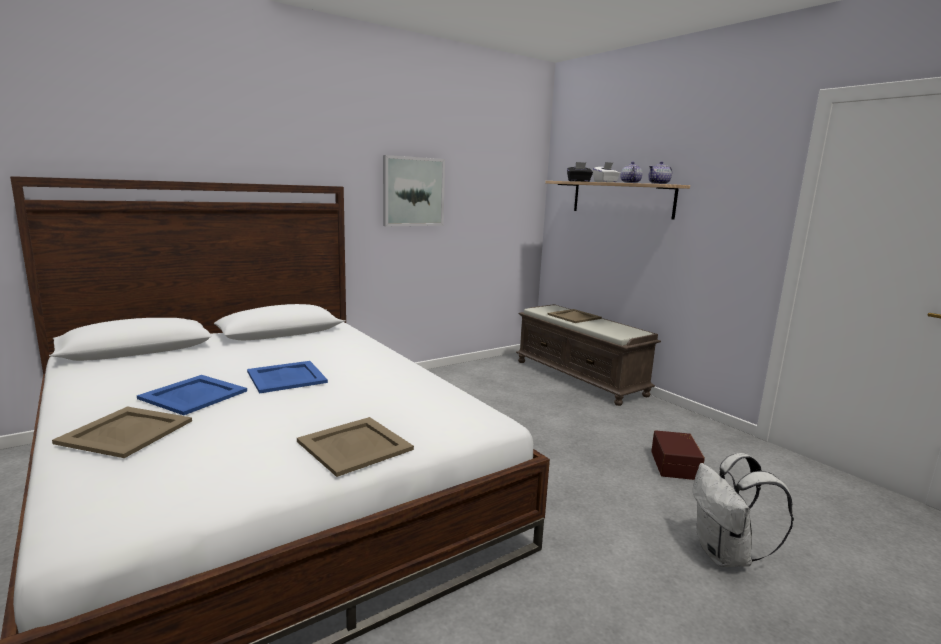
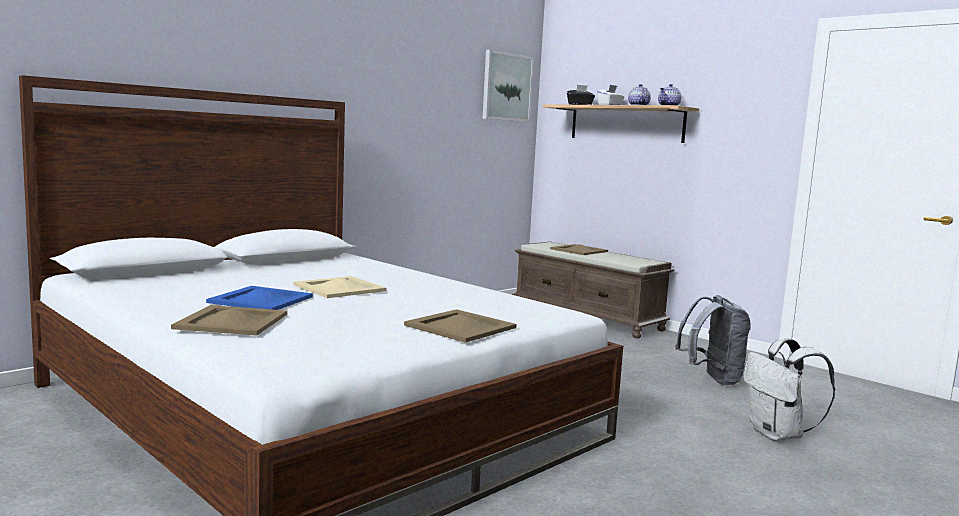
camera: 10 degrees left, 5 degrees down
blue tray [247,361,328,394] -> beige tray [294,276,386,298]
picture [383,155,445,226] -> picture moved to [482,50,534,122]
brown storage box [651,430,705,480] -> grey backpack [675,295,751,385]

